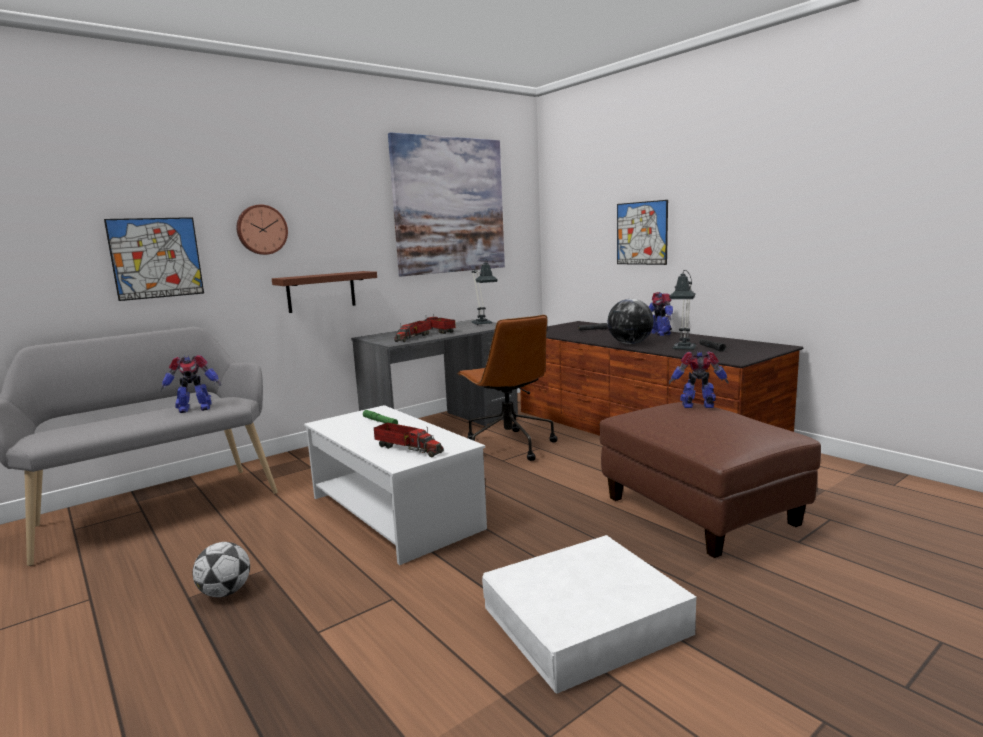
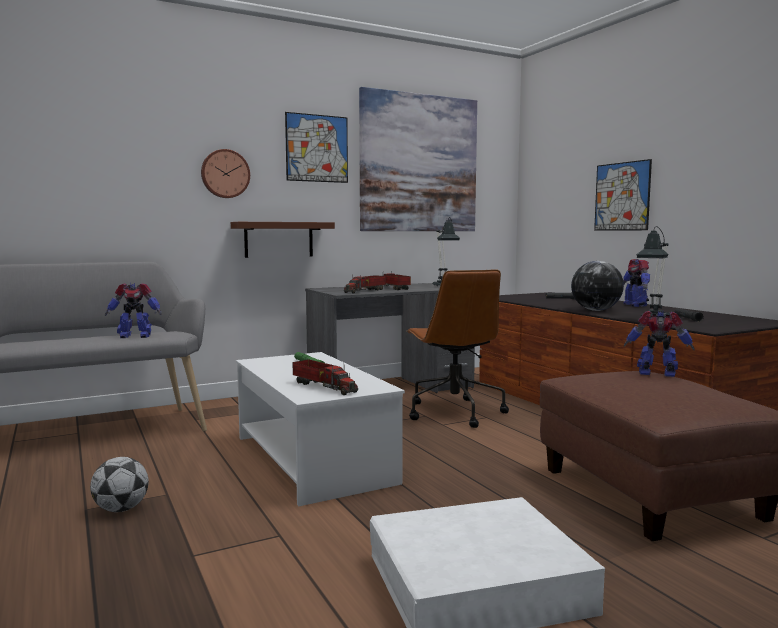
camera: 10 degrees right, 5 degrees down
picture [104,217,204,301] -> picture moved to [285,112,348,183]

